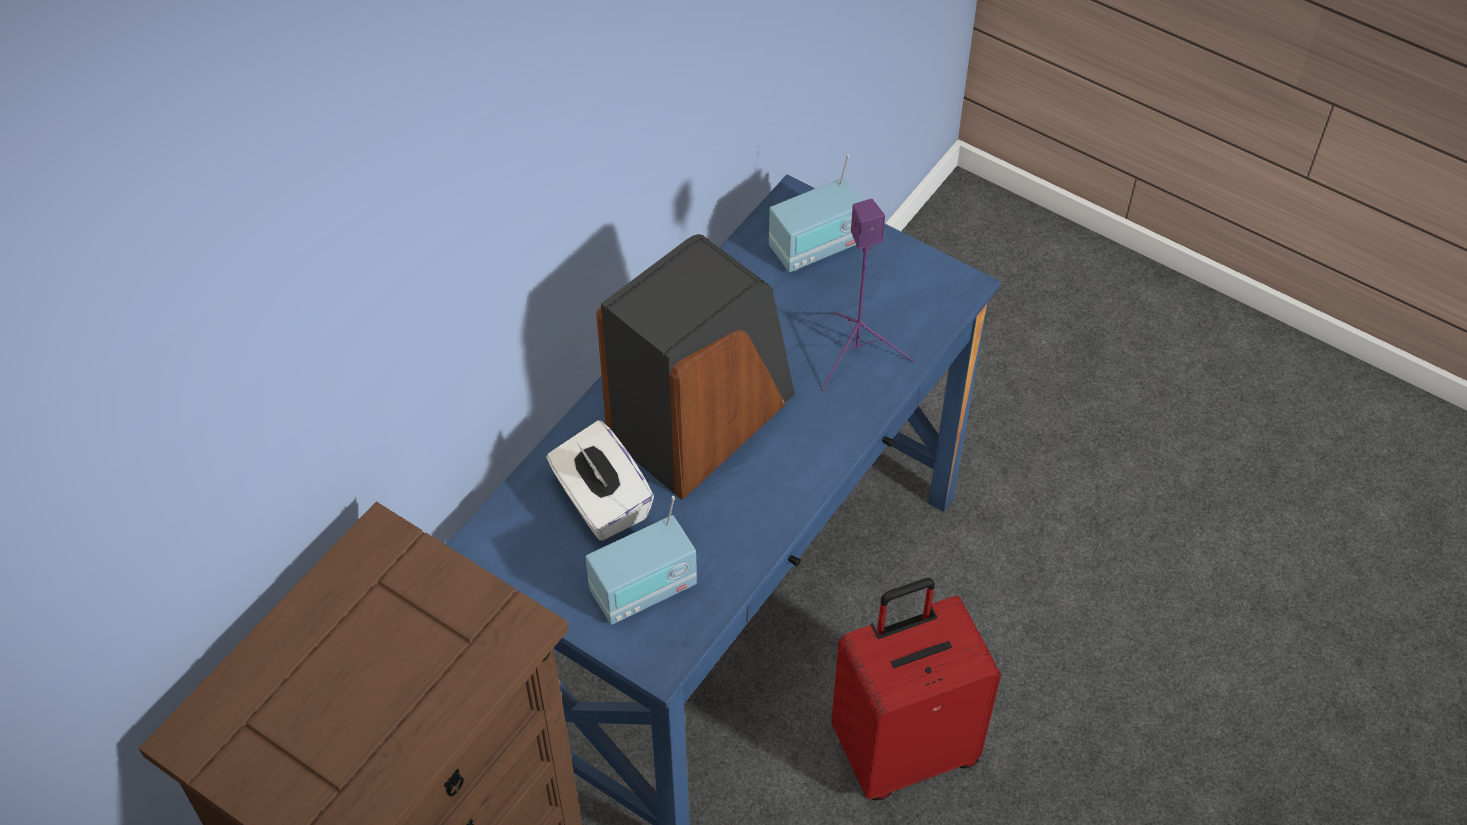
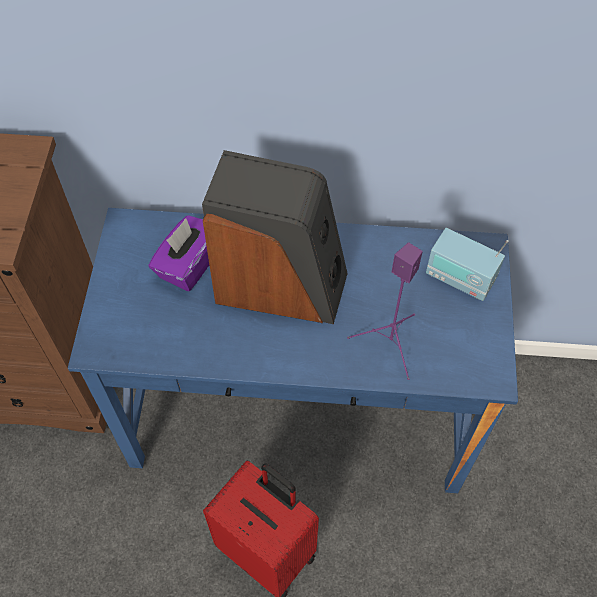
camera: 60 degrees right, 5 degrees up
white tissue box [546,420,654,541] -> purple tissue box [149,215,209,291]
radio [586,496,697,625] -> none

